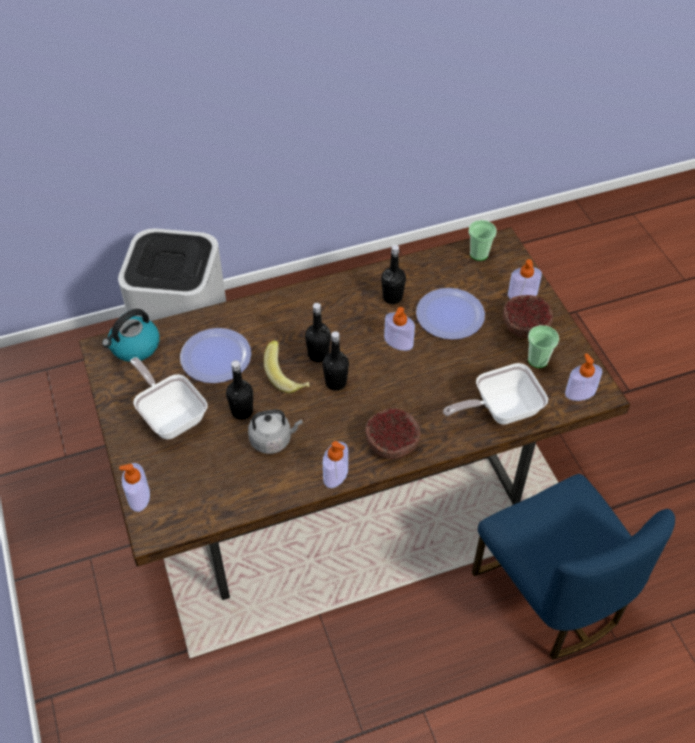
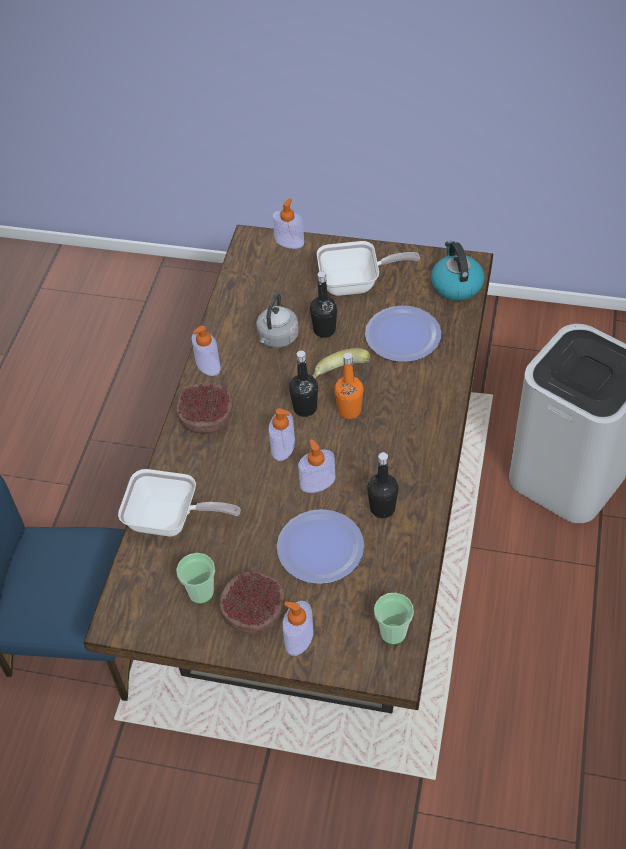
camera: 125 degrees right, 0 degrees up
black bottle [305,303,331,362] -> orange bottle [334,353,364,419]
frying pan [443,363,548,425] -> frying pan turned 90 degrees clockwise [118,469,241,536]
soap dispenser [565,354,602,401] -> soap dispenser moved to [269,408,295,461]

